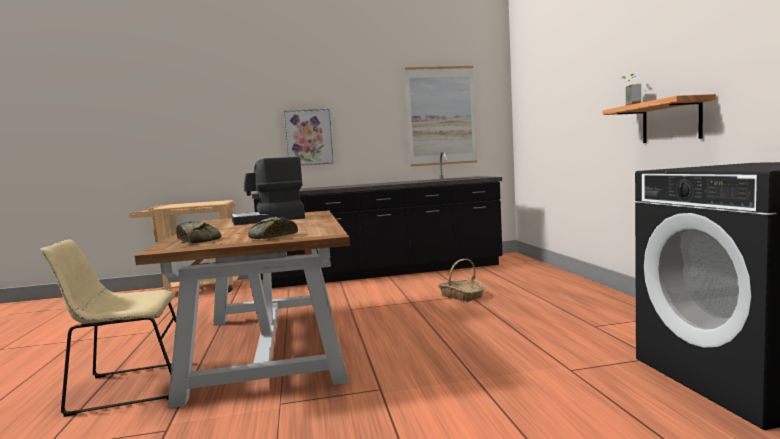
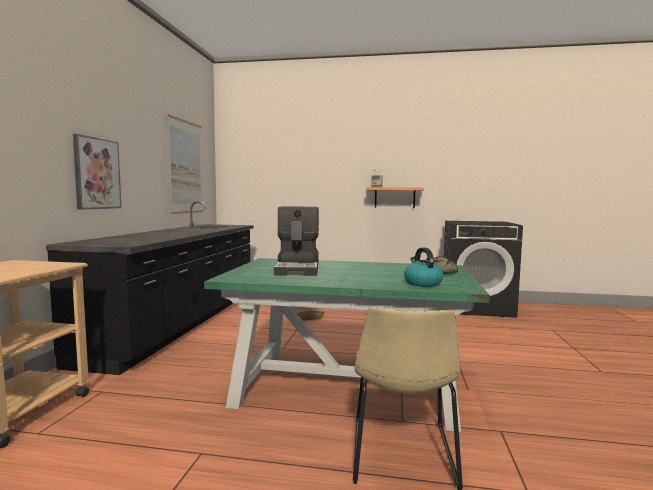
camera: 70 degrees left, 0 degrees up
brown dining table [135,210,350,408] -> green dining table [204,258,490,432]
bread [176,221,221,243] -> kettle [404,247,443,287]

